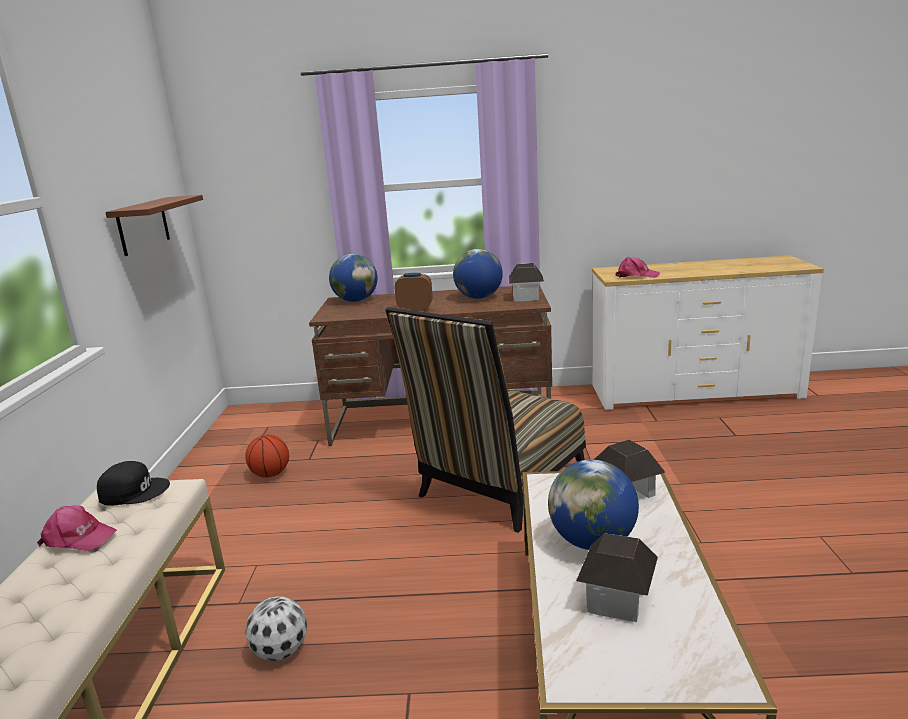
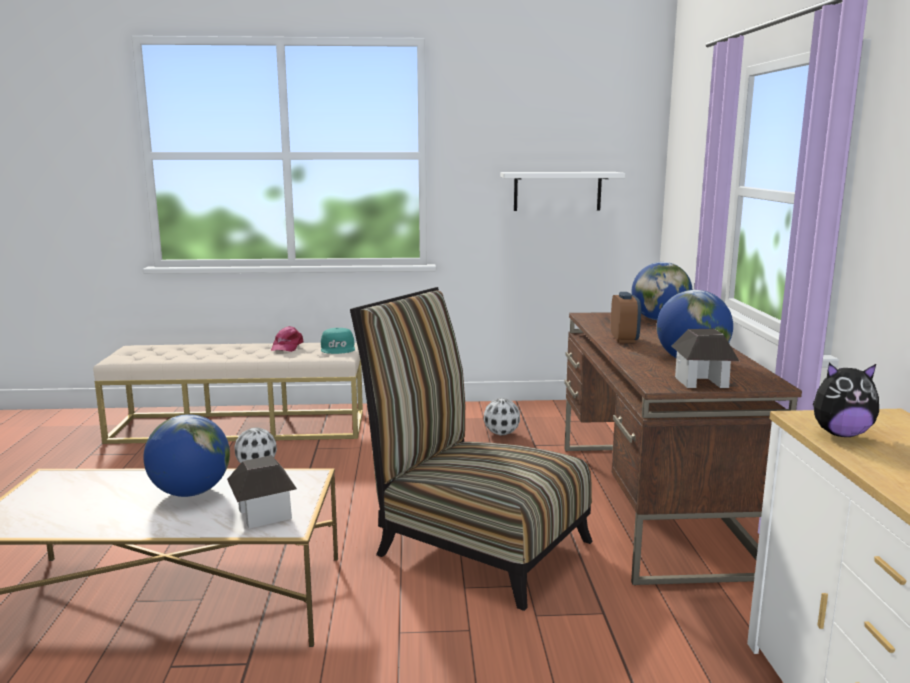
camera: 85 degrees right, 5 degrees down
black cap [97,461,170,506] -> turquoise cap [321,328,355,354]
brown shelf [105,195,203,256] -> white shelf [500,172,625,211]
basketball [245,434,289,478] -> football [484,398,520,435]
toy house [576,533,658,622] -> none
pink cap [615,257,660,278] -> plush toy [813,363,879,437]

